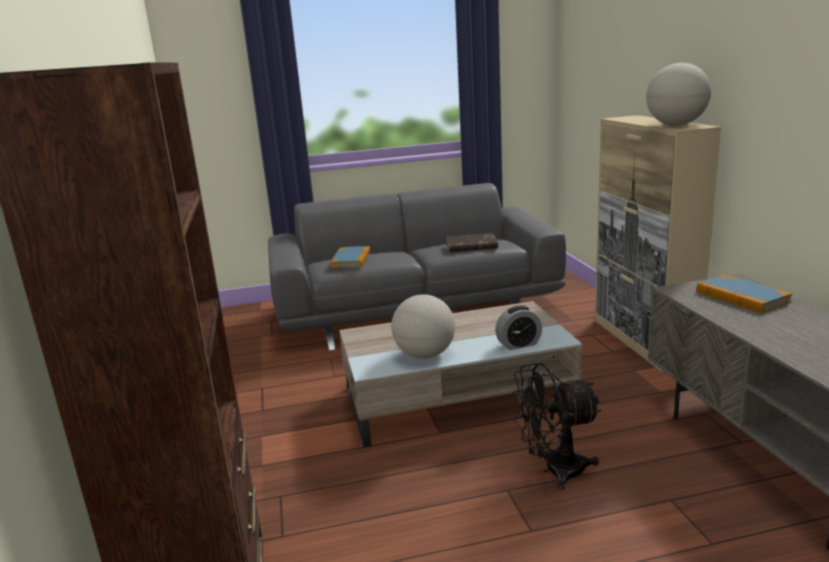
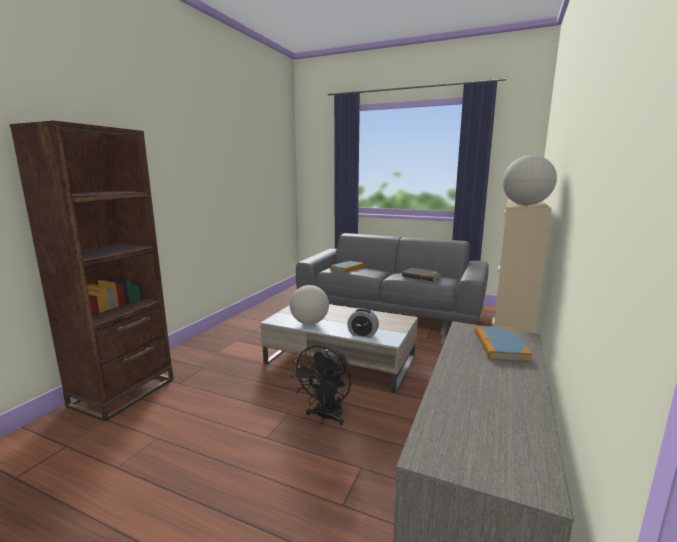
camera: 35 degrees right, 5 degrees down
black fan [512,363,602,490] -> black fan turned 90 degrees counterclockwise [290,345,351,426]

